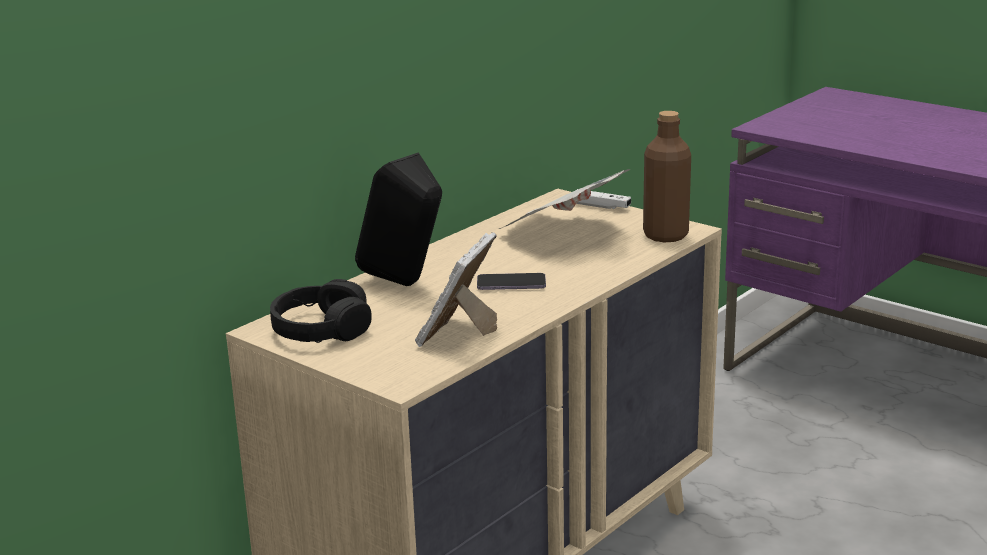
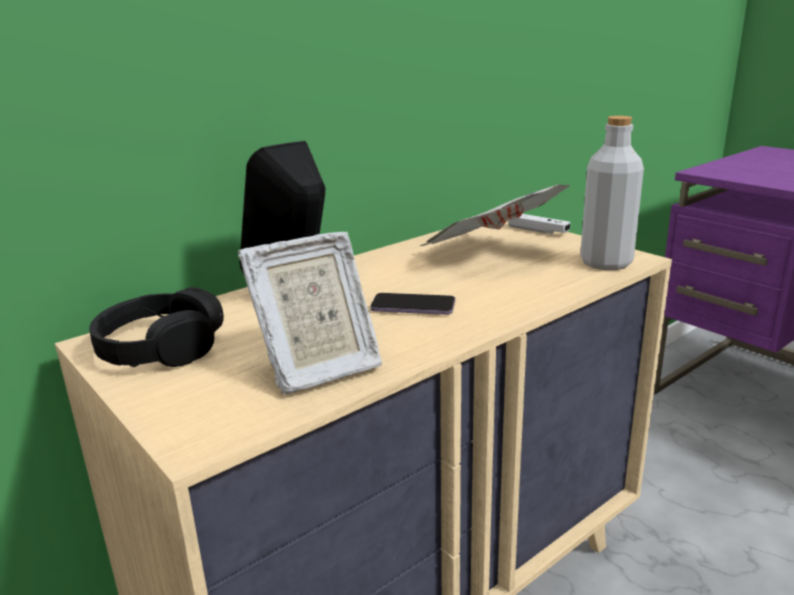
camera: 10 degrees right, 0 degrees up
picture frame [415,233,497,347] -> picture frame turned 150 degrees counterclockwise [238,232,382,395]
brown bottle [643,111,691,242] -> grey bottle [580,116,644,270]

